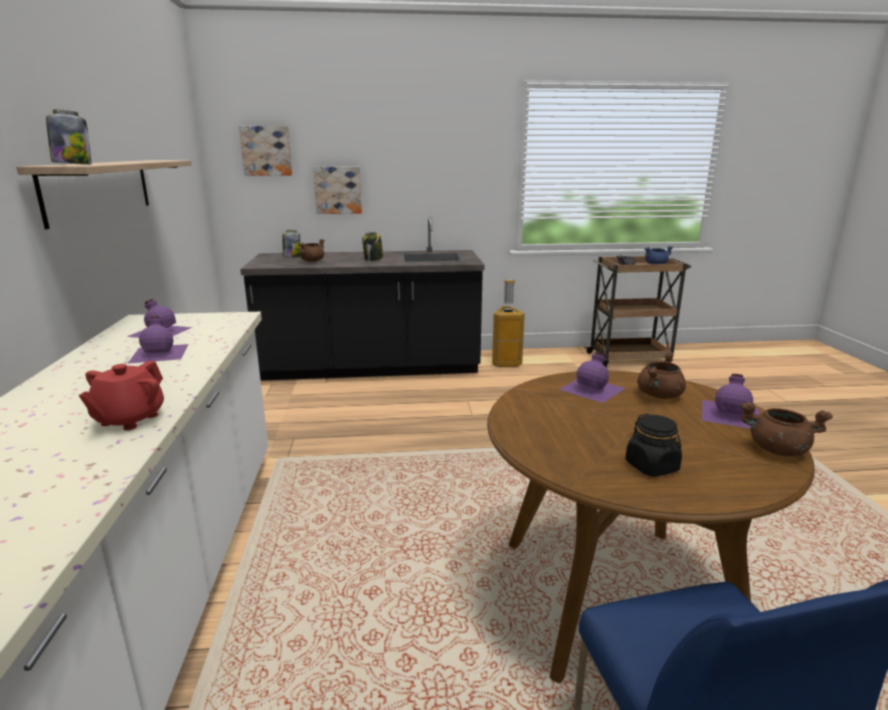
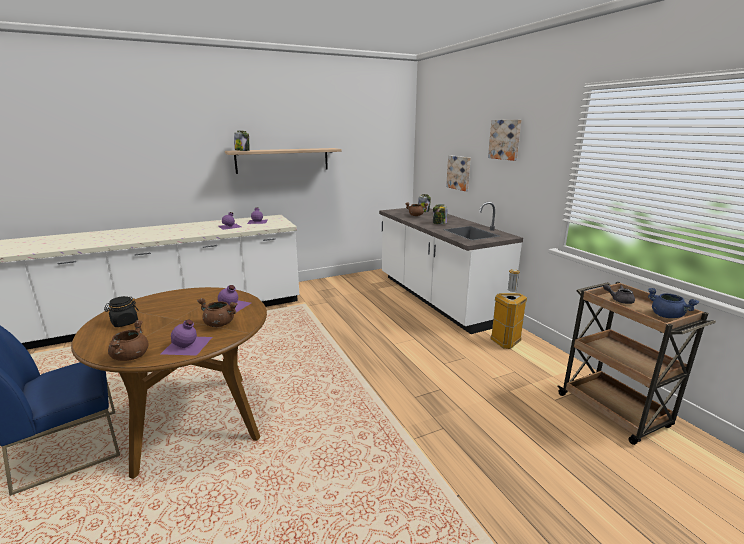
camera: 70 degrees right, 0 degrees up
red teapot [79,361,164,430] -> none
picture [239,126,292,176] -> picture moved to [488,120,521,161]
black counter [240,217,485,381] -> white counter [379,202,523,334]

